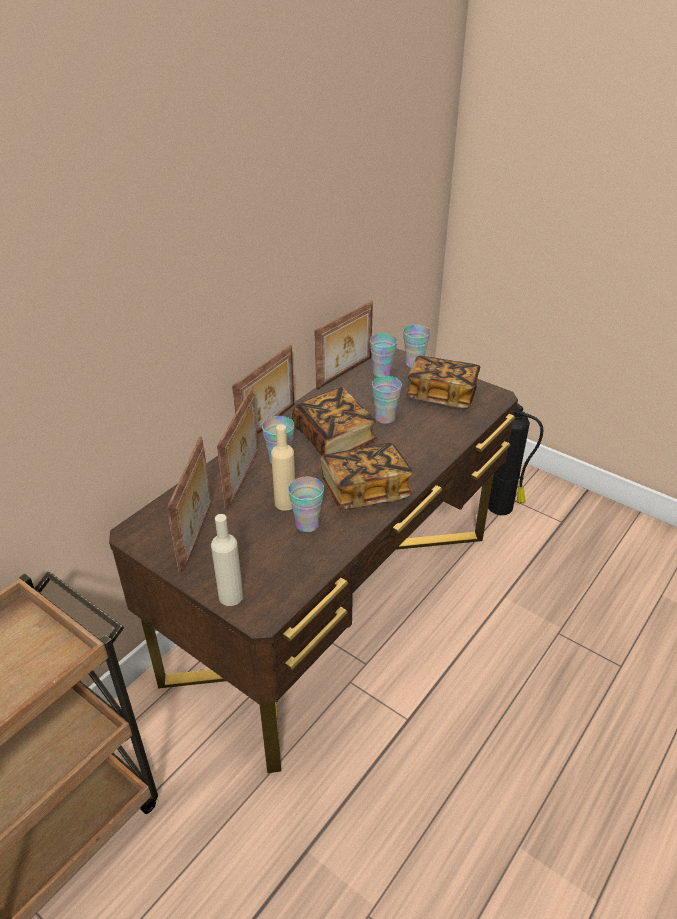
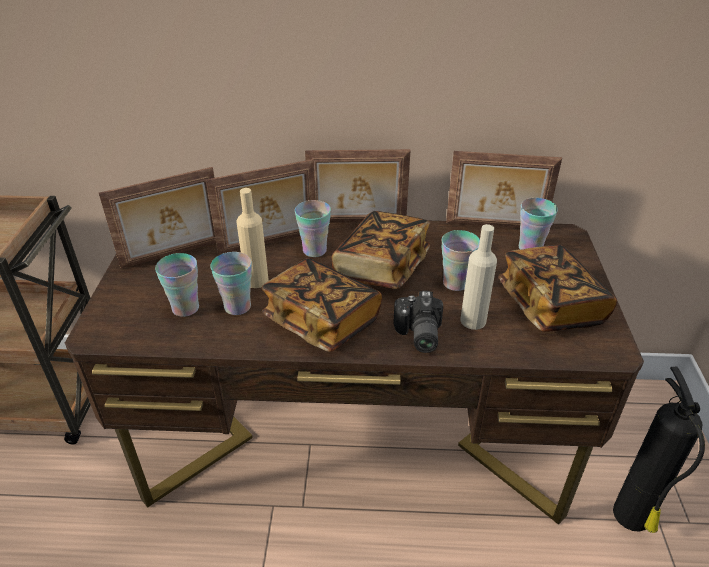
camera: 55 degrees right, 0 degrees up
beige bottle [211,514,243,606] -> beige bottle moved to [460,224,497,330]
cup [403,325,430,368] -> cup moved to [155,253,199,317]
none -> camera [394,291,443,353]

